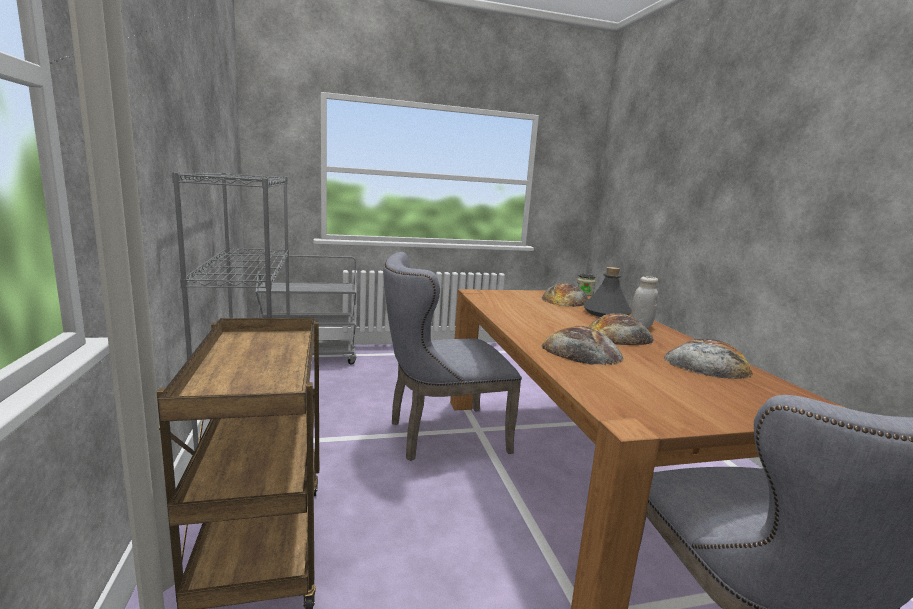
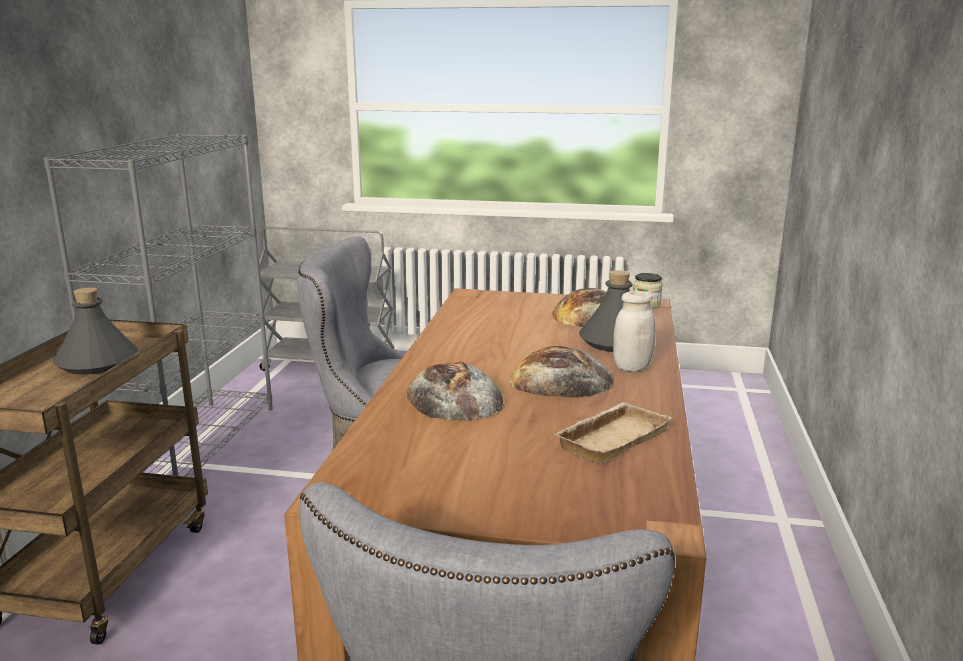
camera: 25 degrees right, 5 degrees up
bread [664,339,753,379] -> beige tray [553,402,672,465]
none -> grey bottle [53,287,138,375]

